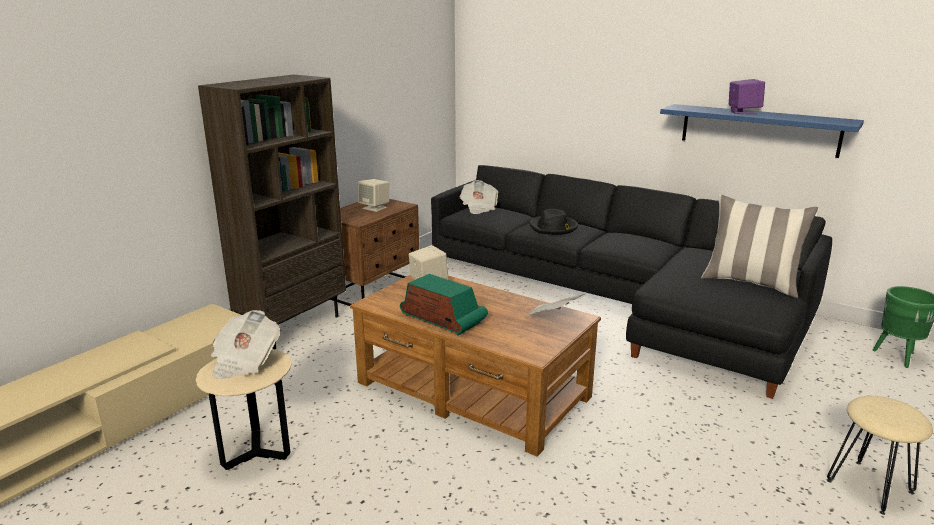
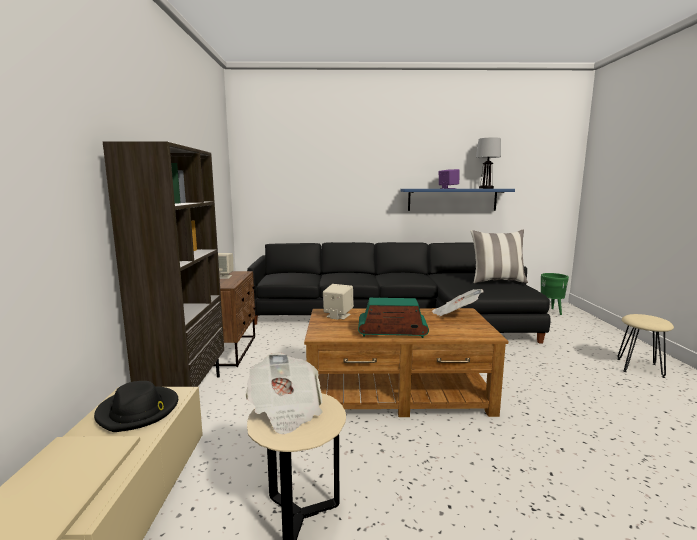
camera: 35 degrees left, 10 degrees down
newspaper [460,180,498,214] -> none
black hat [529,209,578,235] -> black hat moved to [94,381,178,432]
none -> table lamp [476,137,501,189]

